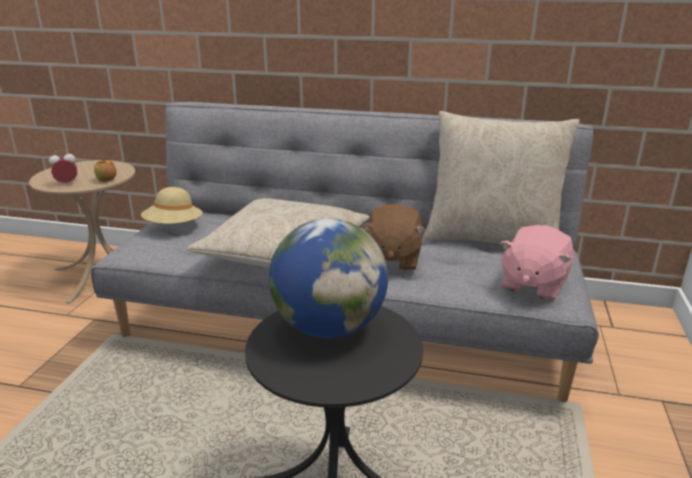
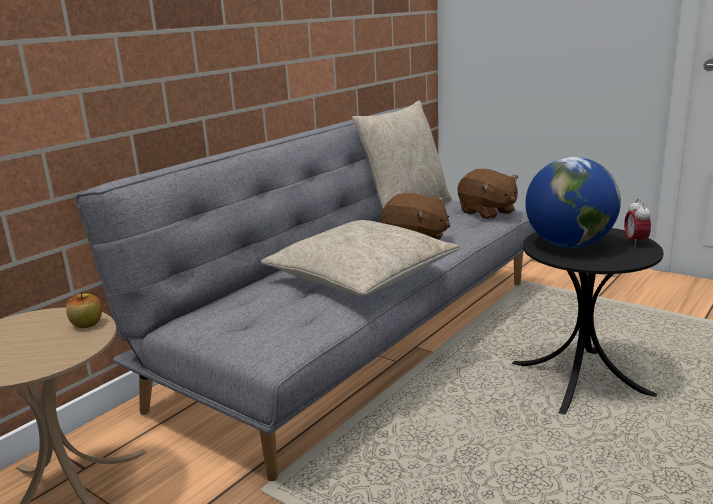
camera: 65 degrees left, 5 degrees down
alarm clock [49,150,77,184] -> alarm clock moved to [624,199,651,247]
beige hat [141,187,203,224] -> none
pink plush toy [500,225,574,301] -> brown plush toy [457,169,518,220]

